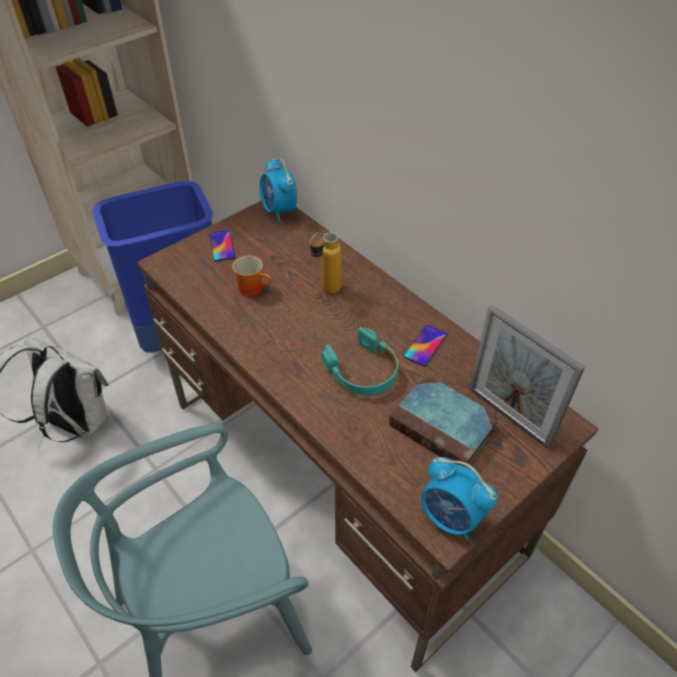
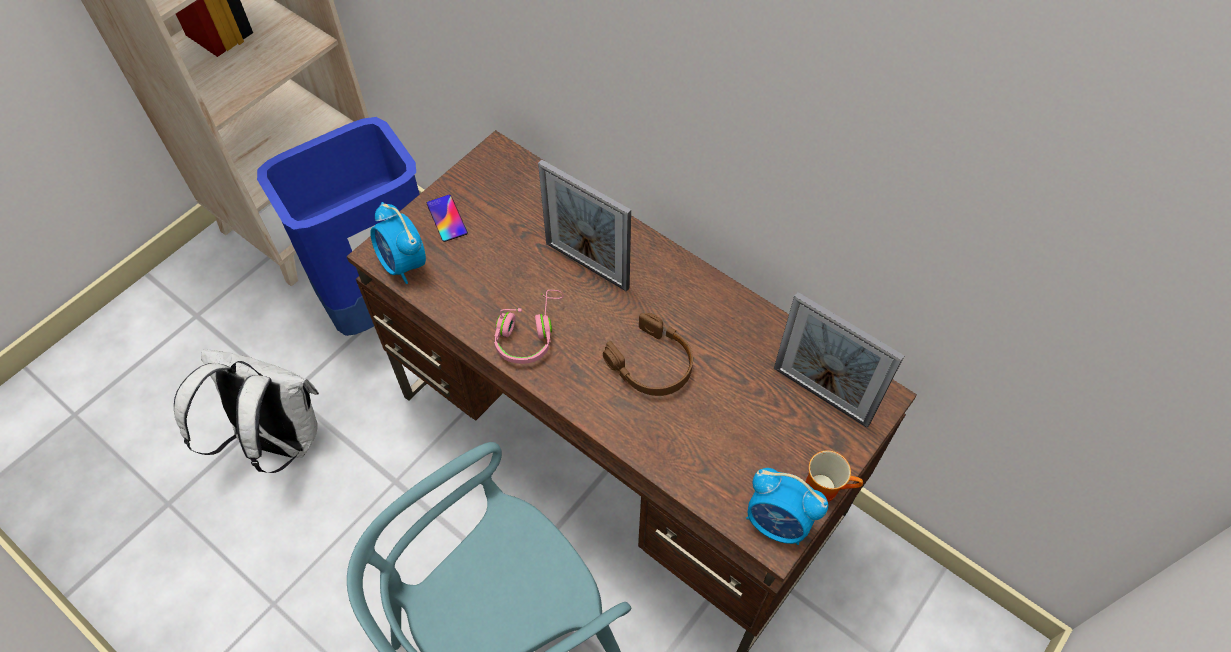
camera: 10 degrees left, 10 degrees up
mug [232,256,272,297] -> mug moved to [806,450,863,502]
alarm clock [259,158,297,222] -> alarm clock moved to [370,202,426,284]
bottle [309,232,341,294] -> picture frame [538,160,631,292]
turquoise headphones [321,327,398,396] -> brown headphones [603,313,693,396]
book [389,374,501,468] -> none
phone [404,325,447,367] -> none
none -> pink headphones [494,290,564,364]

